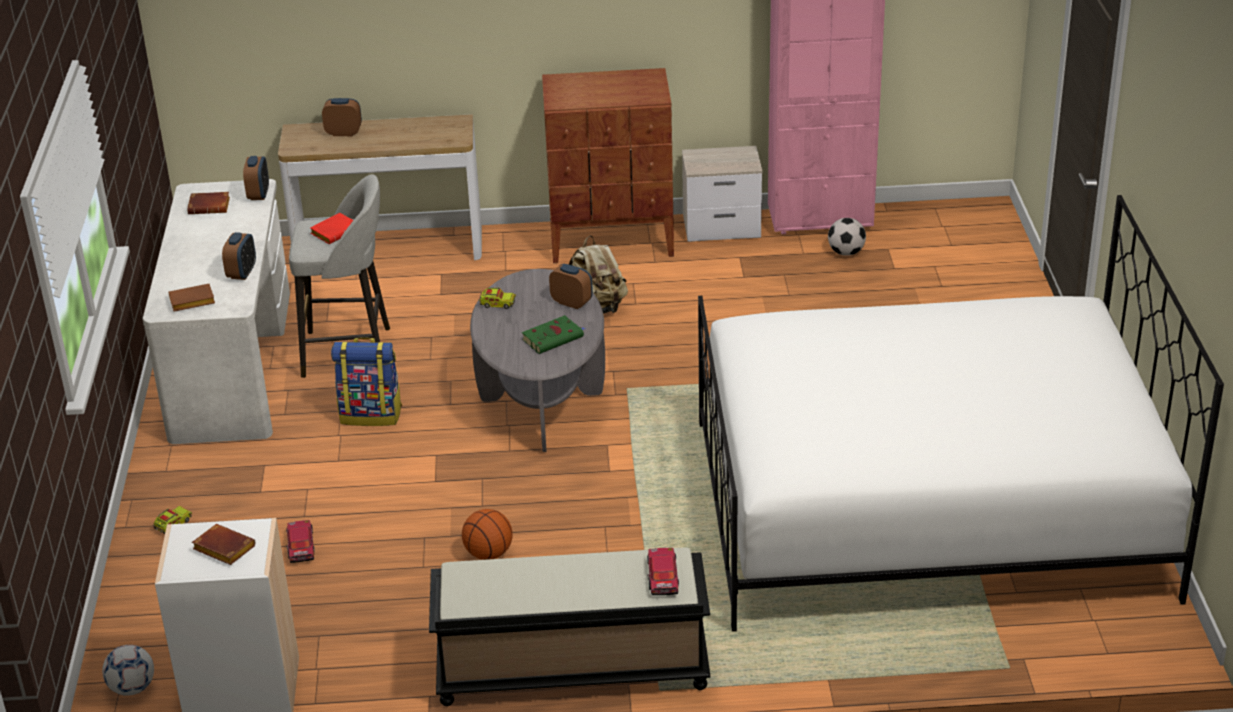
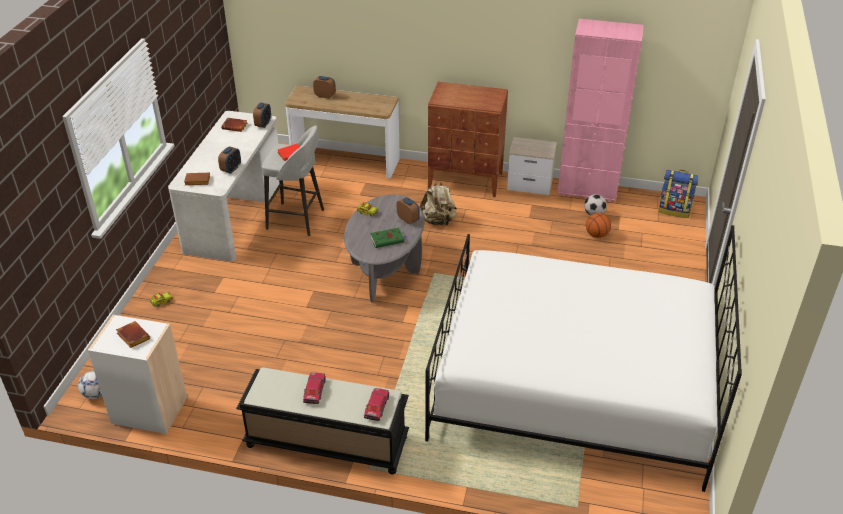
camera: 15 degrees right, 5 degrees up
toy car [286,520,315,563] -> toy car moved to [303,373,326,404]
backpack [331,337,402,426] -> backpack moved to [658,169,698,218]
basketball [462,509,513,560] -> basketball moved to [586,213,611,238]

